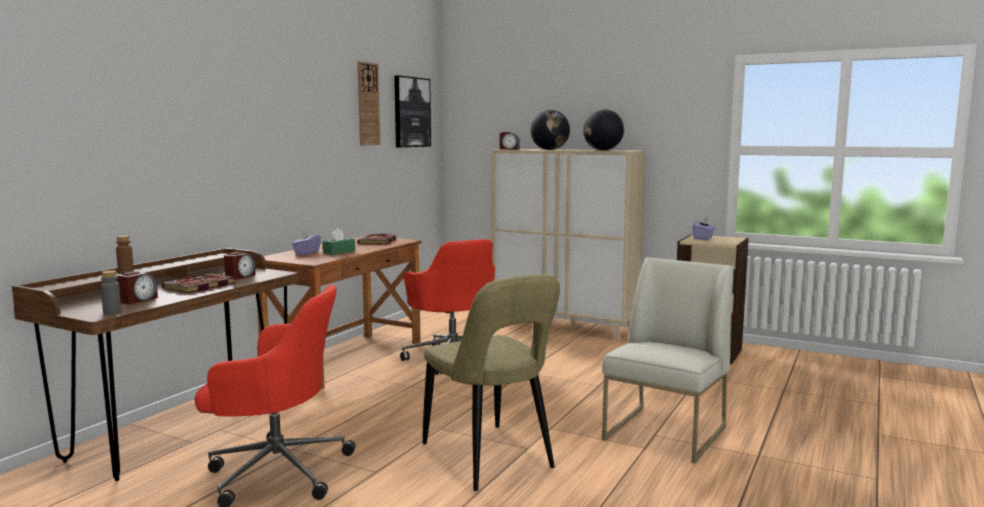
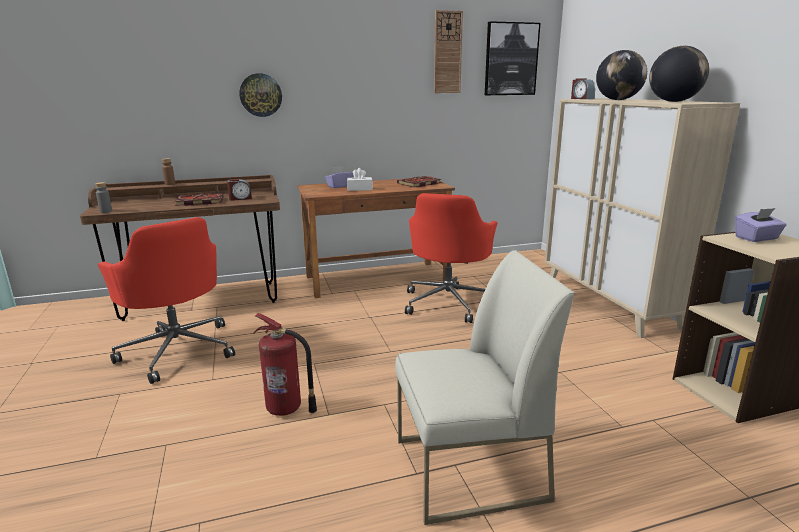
camera: 45 degrees right, 10 degrees up
alarm clock [118,271,158,304] -> none
green tissue box [323,228,355,255] -> white tissue box [347,168,373,191]
beige chair [423,274,560,491] -> fire extinguisher [253,313,317,416]
none -> wall clock [239,73,282,117]

